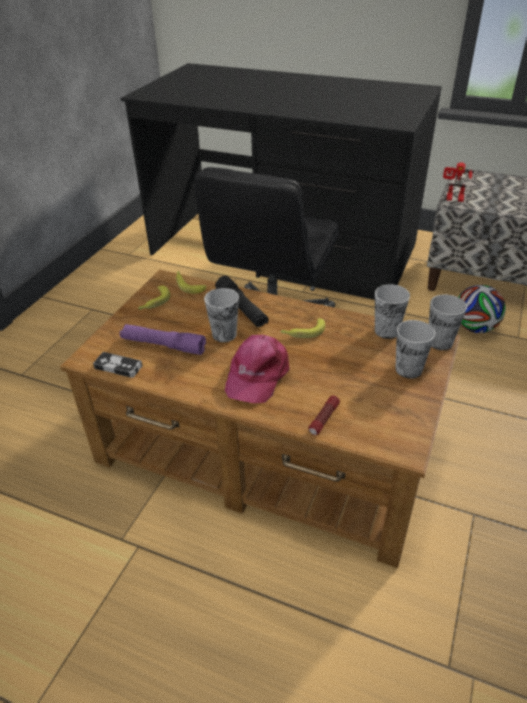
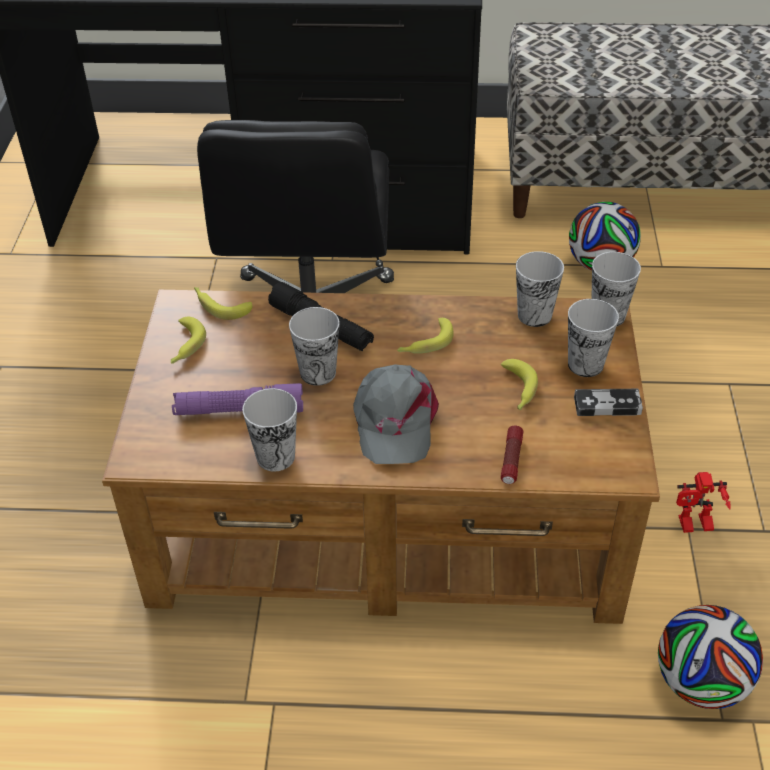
camera: 20 degrees left, 5 degrees up
game controller [93,352,142,378] -> game controller moved to [574,389,643,416]
pink cap [225,335,289,403] -> grey cap [353,365,439,464]
toy robot [443,162,474,202] -> toy robot moved to [676,472,731,533]
none -> cup [242,388,297,471]
none -> banana [501,359,538,410]
none -> football [658,605,763,709]

